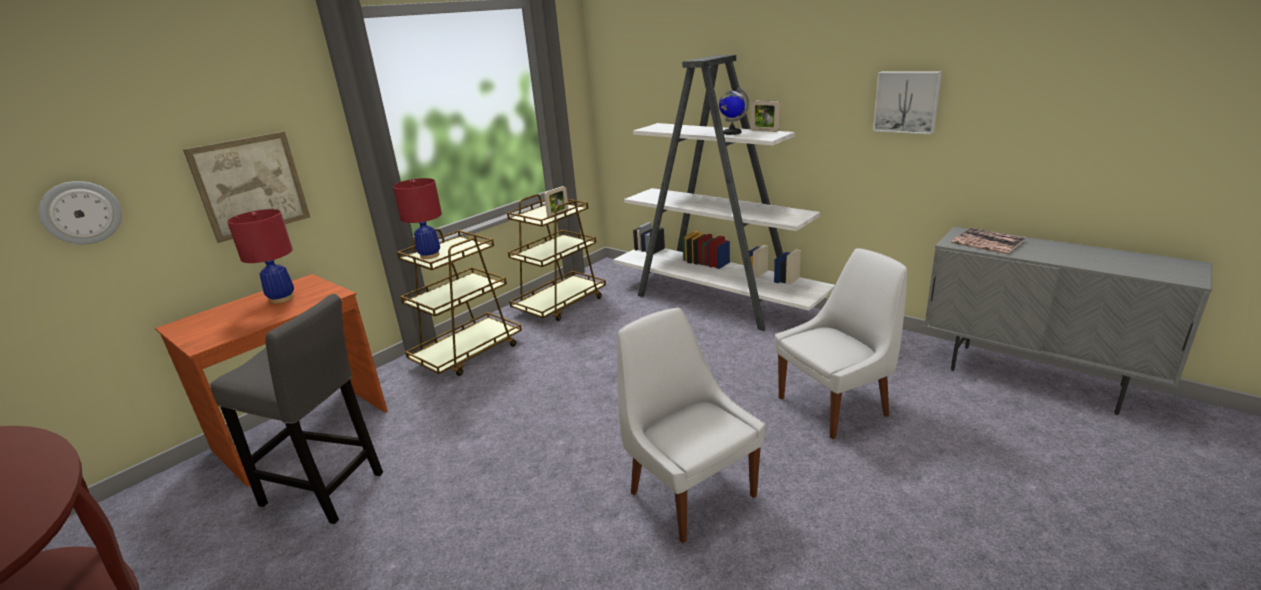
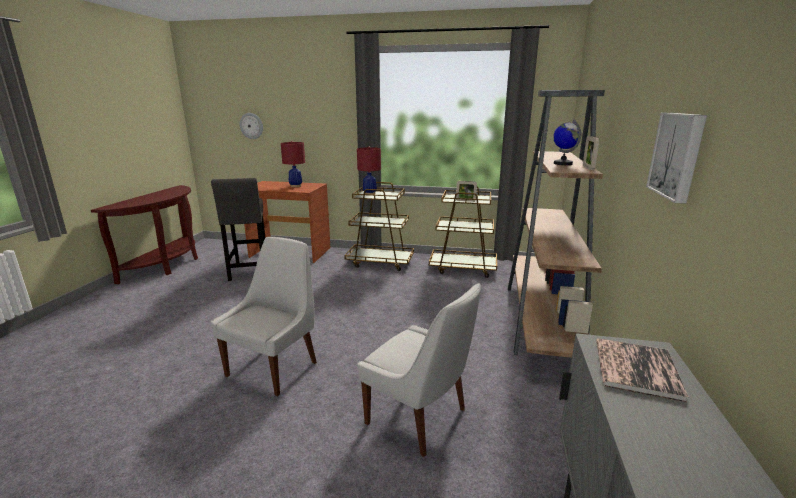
camera: 60 degrees right, 5 degrees down
picture [183,131,310,243] -> none
white bookcase [613,55,835,331] -> brown bookcase [508,90,605,358]

